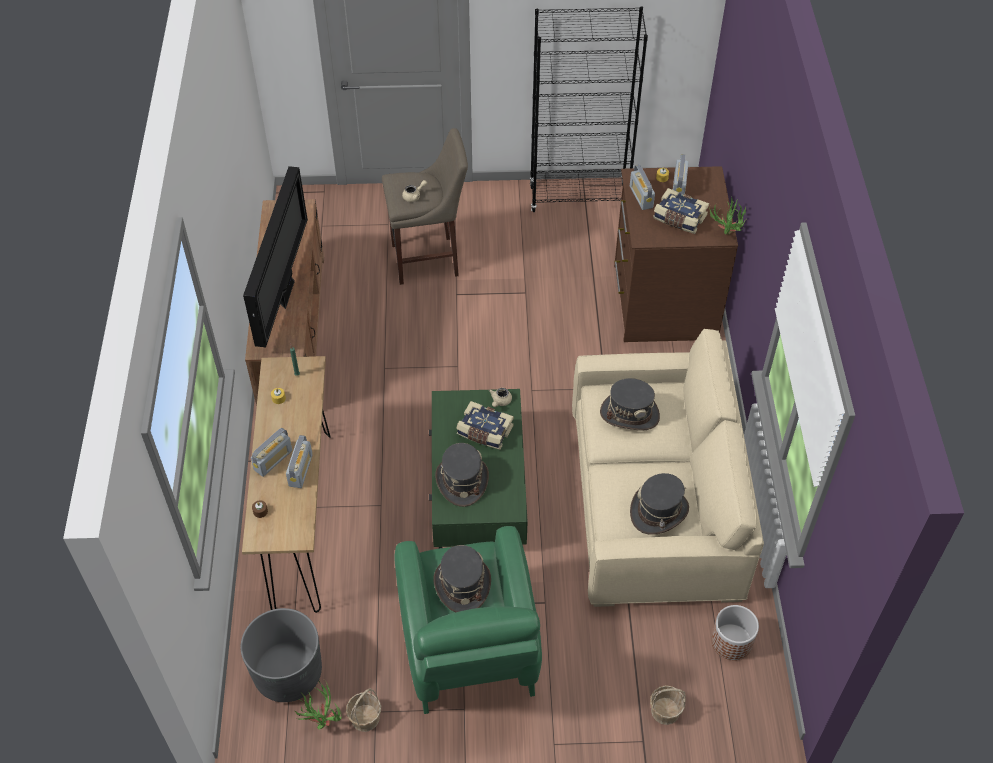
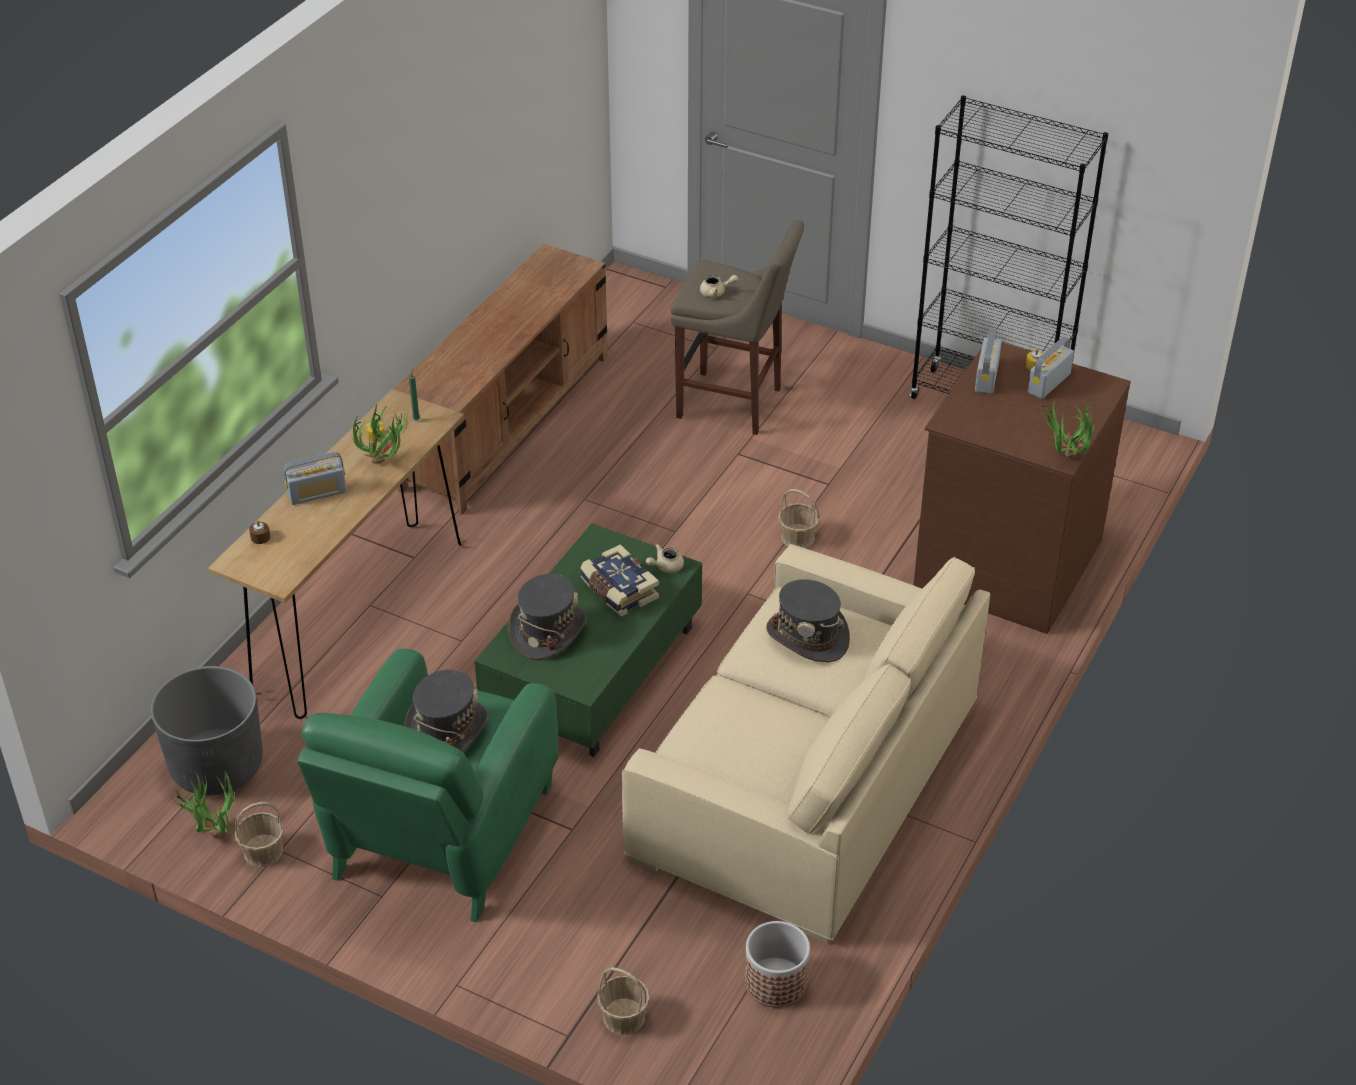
camera: 30 degrees right, 10 degrees down
television [243,166,308,347] -> none
radio [286,435,313,488] -> none
grey hat [630,473,689,535] -> none
book [653,188,709,234] -> none
none -> potted plant [351,405,408,463]
none -> basket [778,489,820,548]

